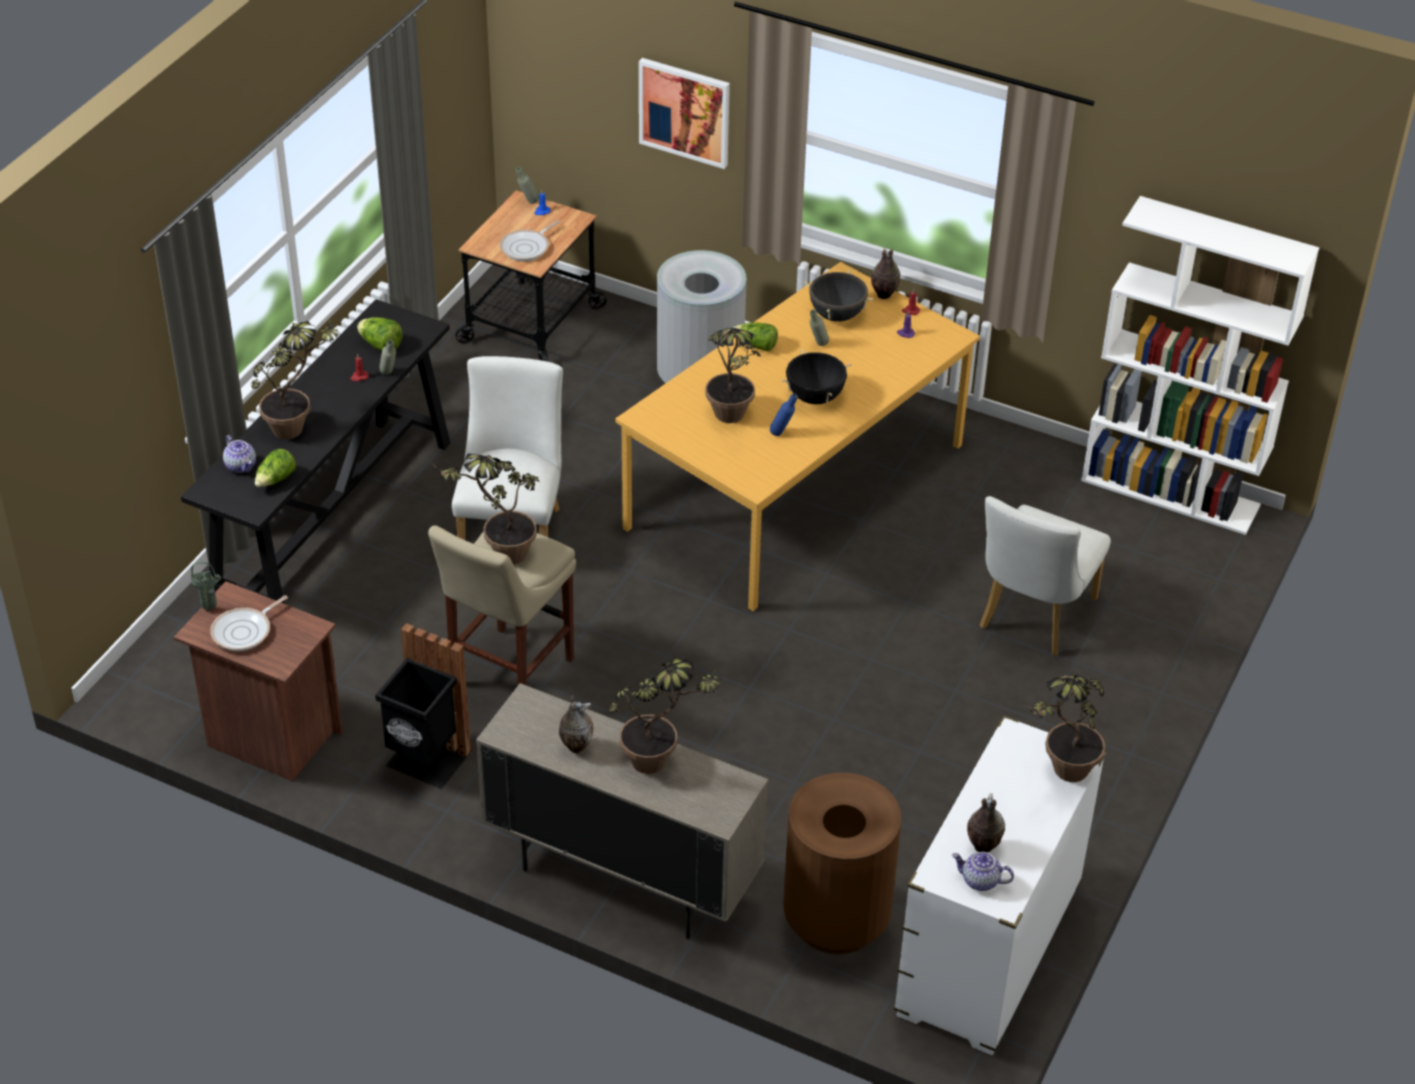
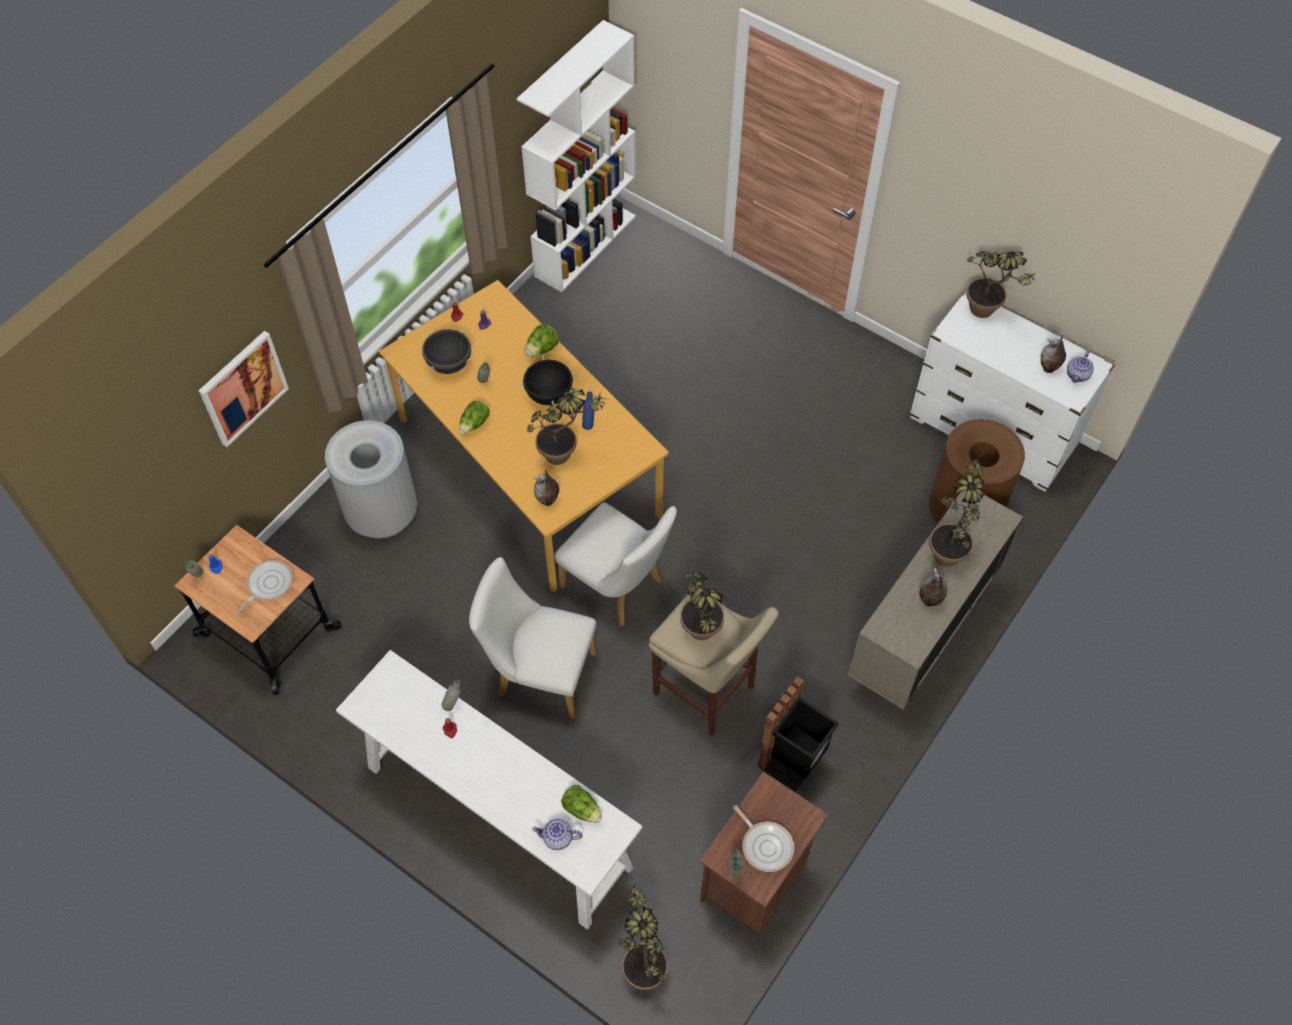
camera: 80 degrees left, 15 degrees up
black console table [181,299,450,604] -> white console table [336,650,642,929]
teapot [223,435,256,473] -> teapot turned 150 degrees counterclockwise [532,819,582,850]
potted plant [252,321,344,439] -> potted plant moved to [618,881,668,990]
lettuce [357,317,402,351] -> lettuce moved to [525,324,559,357]
frying pan [500,220,560,261] -> frying pan turned 105 degrees counterclockwise [236,560,293,614]
vase [871,248,900,299] -> vase moved to [533,470,559,506]
white chair [980,496,1111,656] -> white chair moved to [554,502,677,626]

